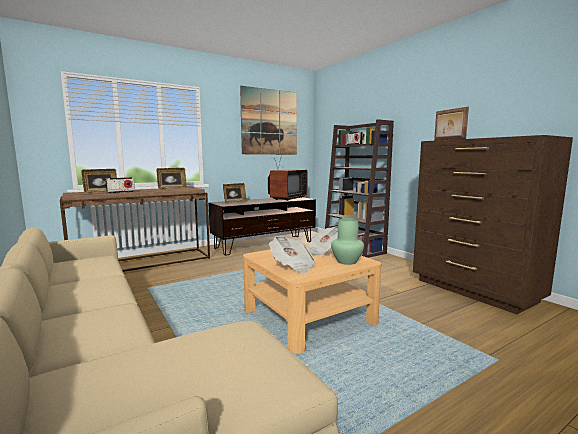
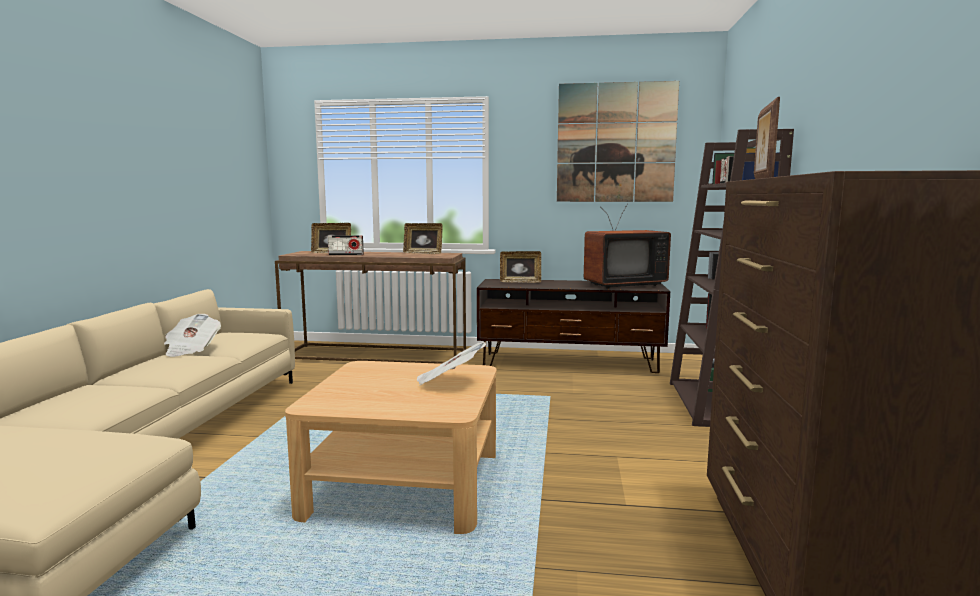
camera: 40 degrees right, 0 degrees up
newspaper [269,236,316,274] -> newspaper moved to [164,314,221,357]
green vase [331,218,364,265] -> none

